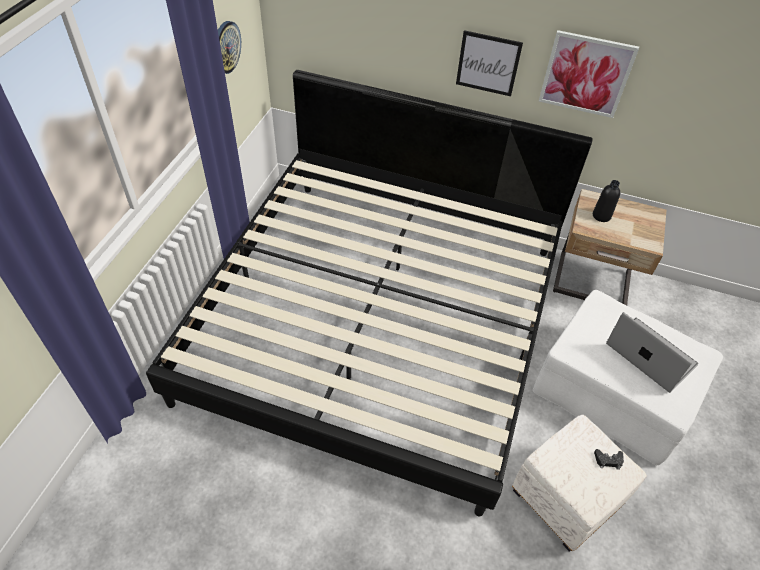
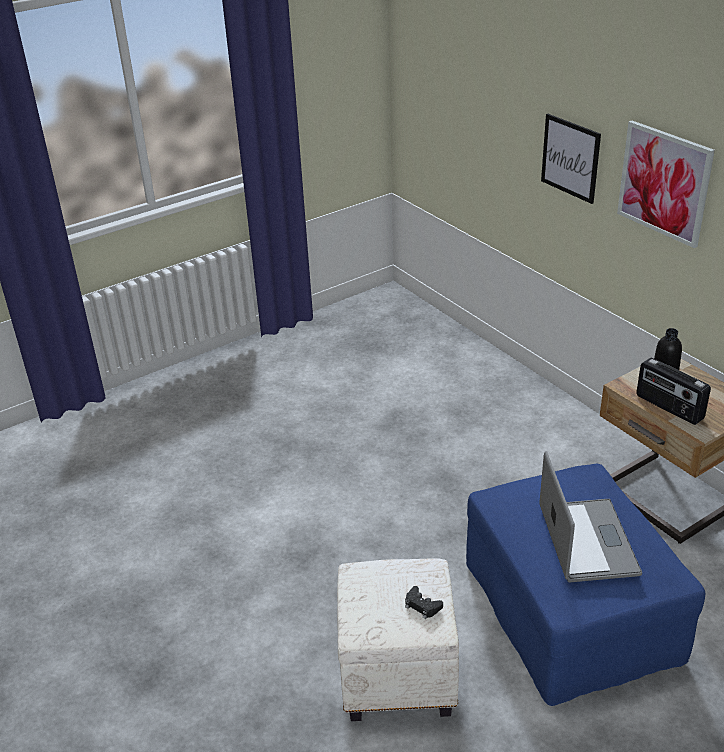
camera: 40 degrees right, 15 degrees down
bed [146,70,593,517] -> none
wall clock [218,21,241,74] -> none
white ottoman [533,290,723,466] -> blue ottoman [466,464,705,706]
none -> radio [636,358,711,425]

